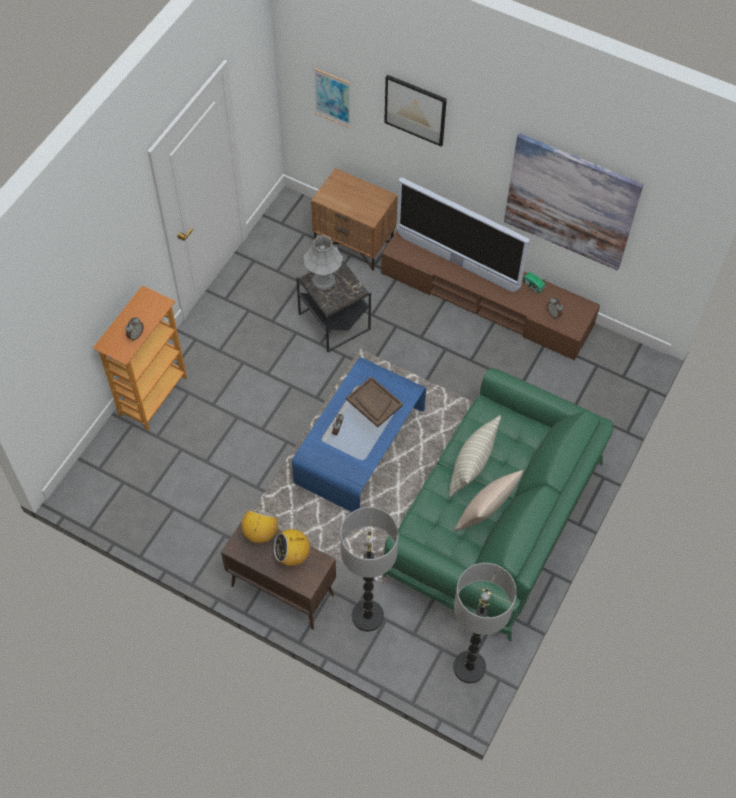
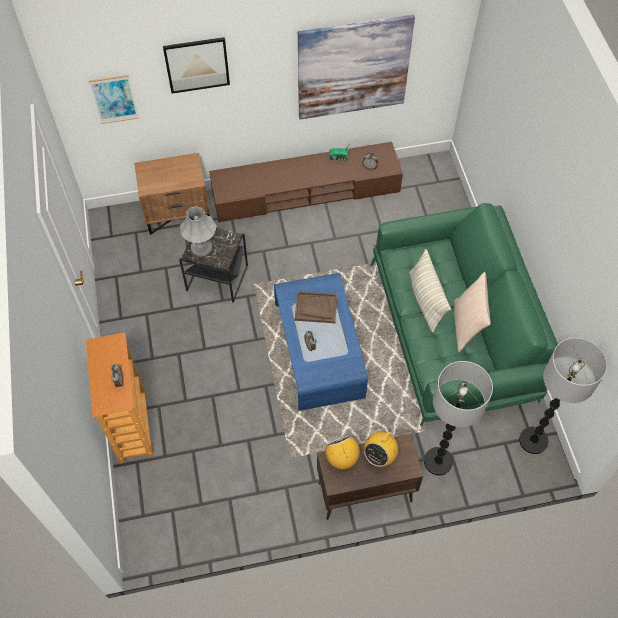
camera: 40 degrees left, 0 degrees up
television [397,178,529,292] -> none

